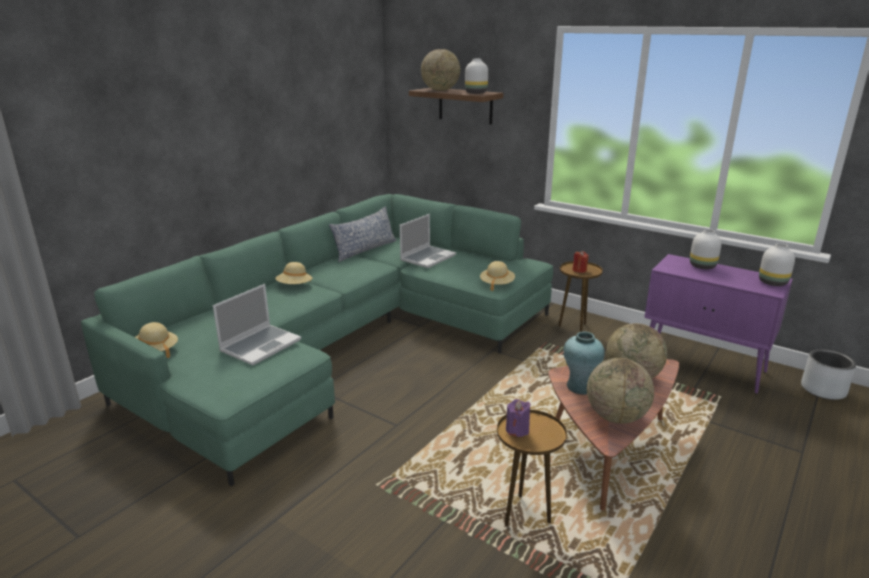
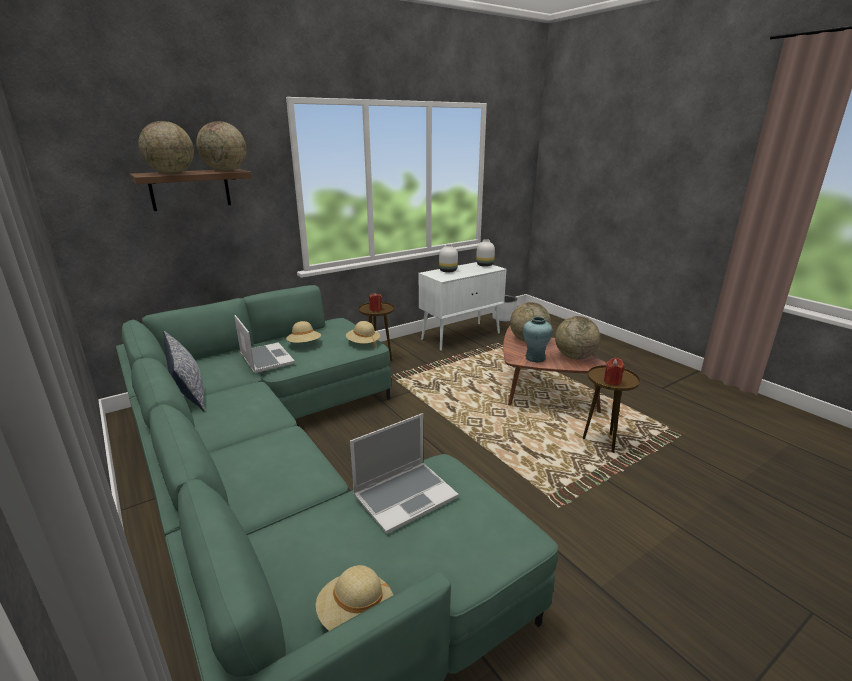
camera: 70 degrees left, 0 degrees up
laptop [213,284,301,365] -> laptop turned 90 degrees clockwise [350,413,459,534]
beige hat [275,262,312,284] -> beige hat moved to [286,321,321,343]
white vase [465,59,488,94] -> globe [196,121,247,171]
purple candle [506,399,530,437] -> red candle [604,358,625,385]
purple cabinet [644,254,793,394] -> white cabinet [419,262,507,351]

